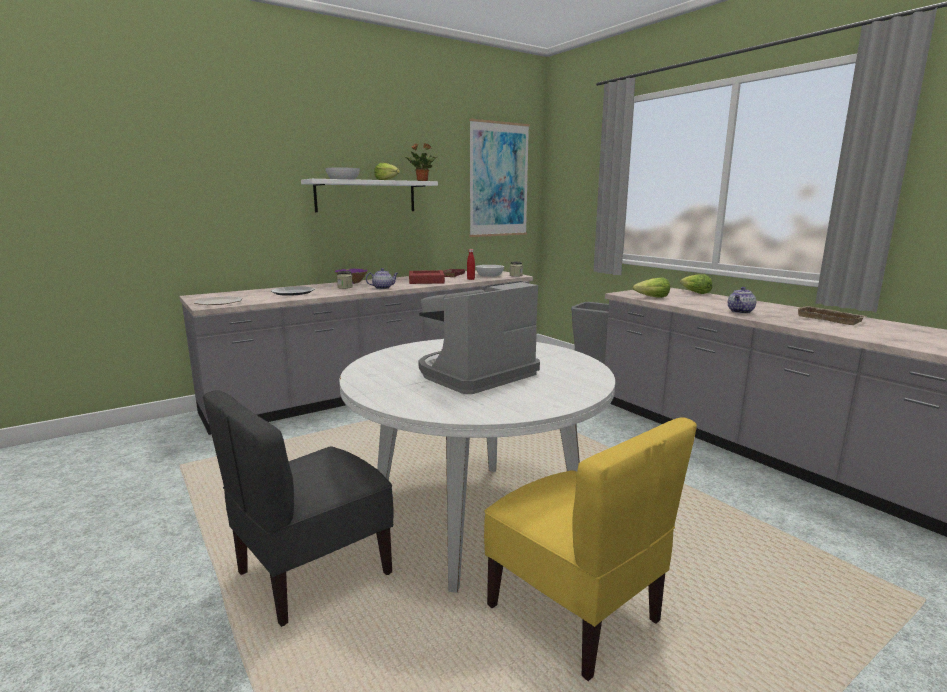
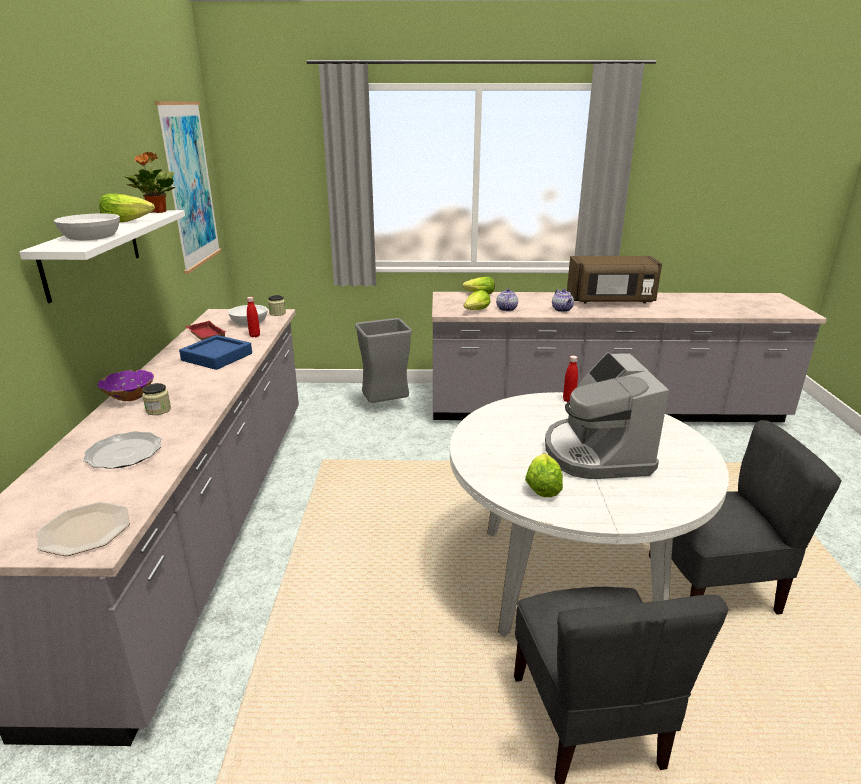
camera: 55 degrees left, 10 degrees up
teapot [366,268,398,289] -> teapot moved to [496,289,518,311]
red tray [409,270,445,284] -> blue tray [179,335,252,370]
yellow chair [484,417,697,681] -> grey chair [649,420,842,615]
beige tray [798,306,867,325] -> brown microwave [567,256,662,303]
none -> lettuce [525,453,563,497]
none -> red bottle [563,356,578,402]

